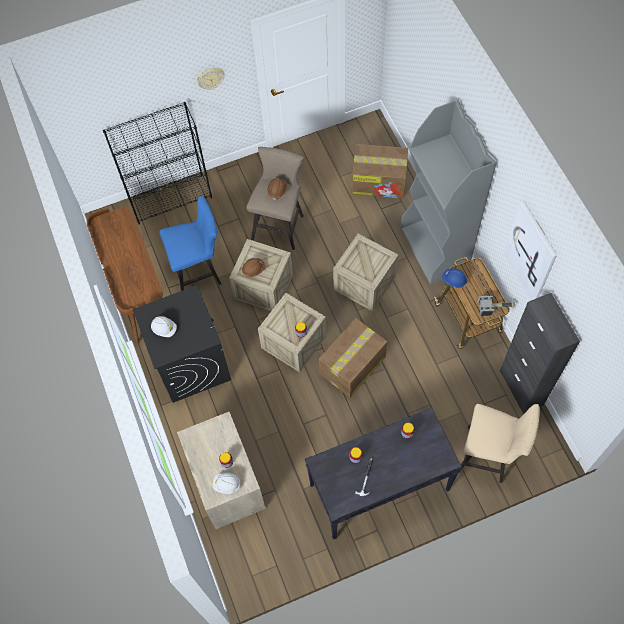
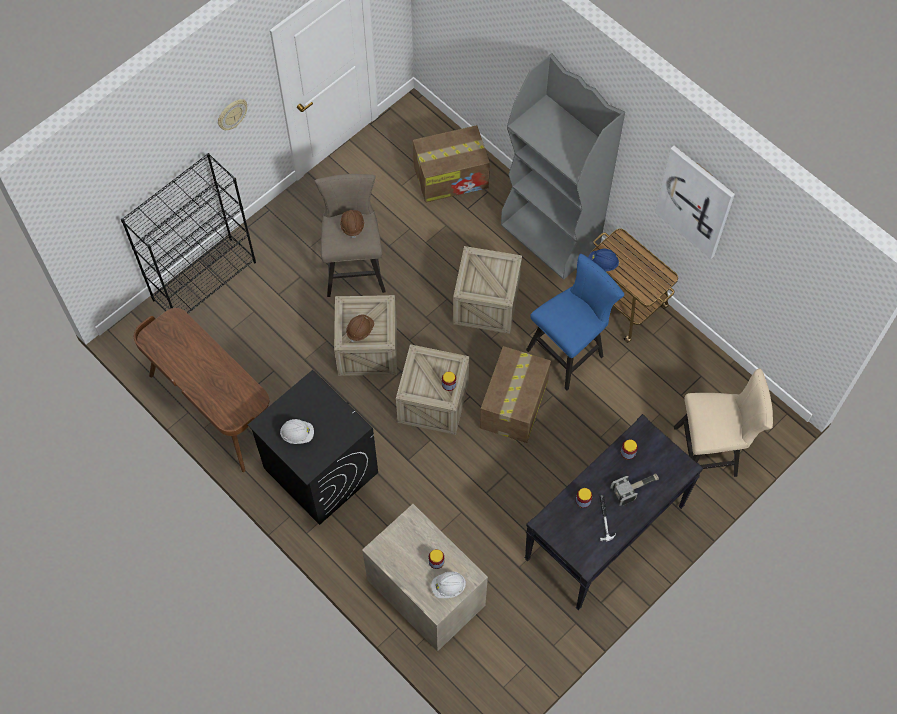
camera: 25 degrees left, 0 degrees up
blue stool [160,195,221,291] -> blue stool moved to [526,254,624,391]
hammer [477,296,515,316] -> hammer moved to [610,473,659,506]
black cabinet [500,293,580,414] -> none

